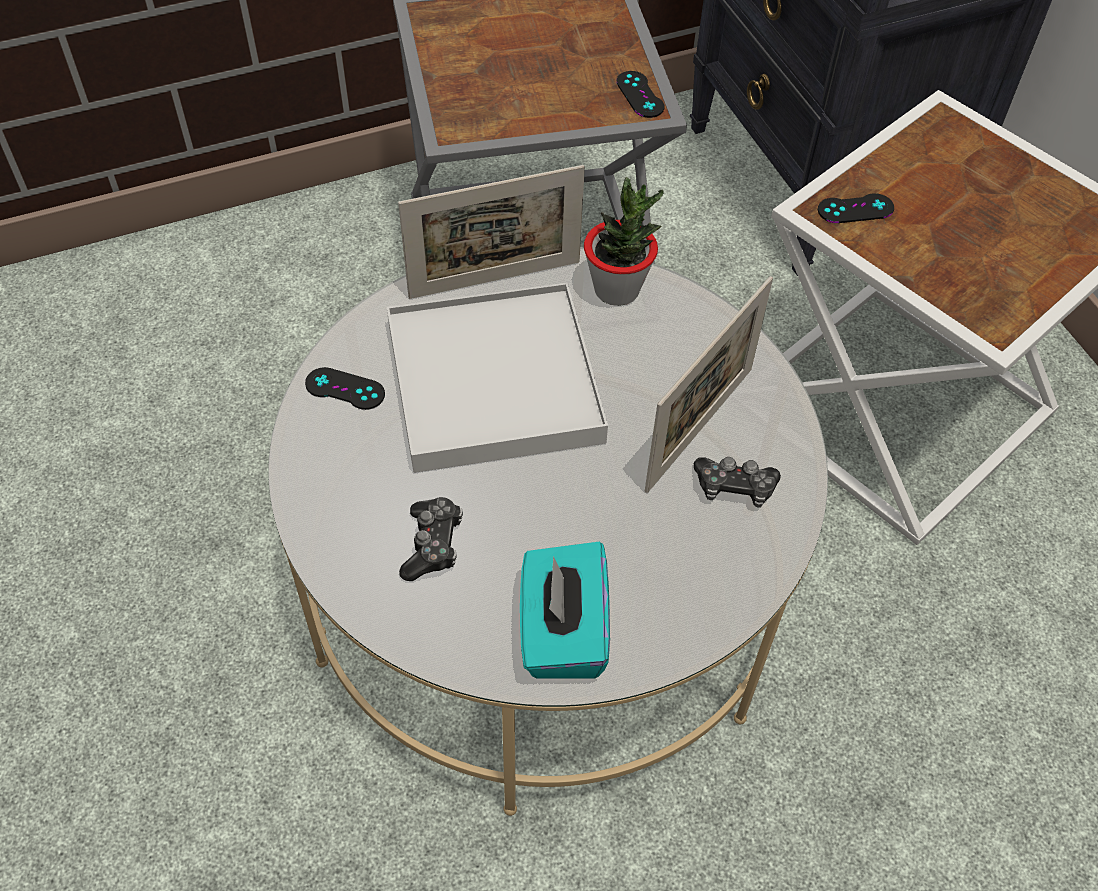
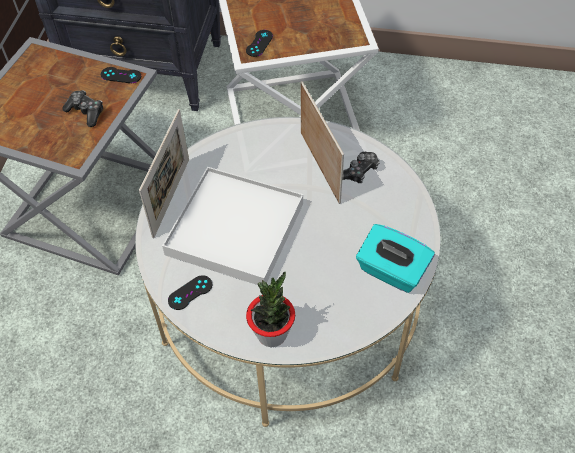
camera: 55 degrees left, 0 degrees up
game controller [399,497,463,581] -> game controller moved to [62,90,103,127]
potted plant [584,177,664,306] -> potted plant moved to [246,271,295,347]

